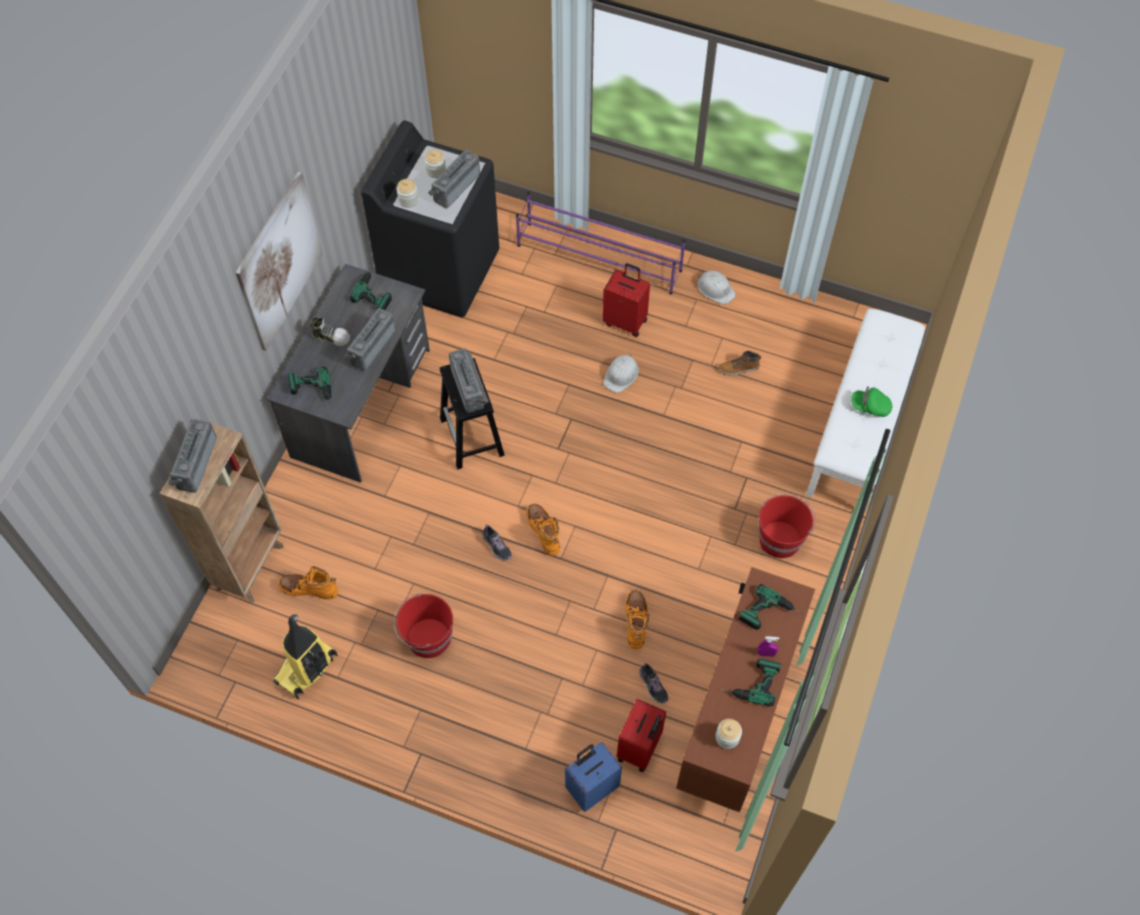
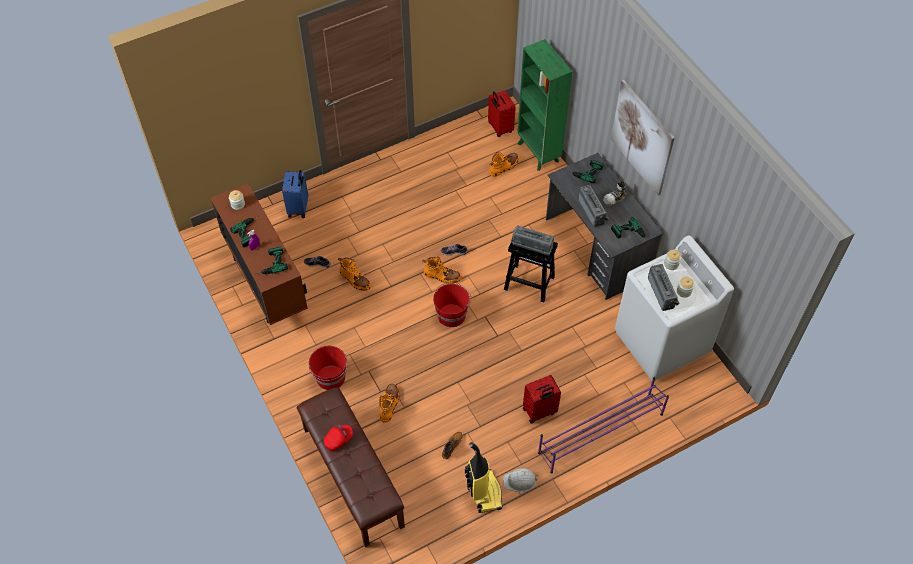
camera: 130 degrees right, 5 degrees down
brown bookcase [159,420,284,603] -> green bookcase [517,39,572,171]
radio [168,419,217,493] -> none
vacuum cleaner [273,614,338,700] -> vacuum cleaner moved to [465,442,502,513]
black washing machine [361,121,499,318] -> white washing machine [615,235,734,380]
red bucket [394,594,453,658] -> red bucket moved to [433,283,471,327]
white hard hat [603,354,639,393] -> none
red suitcase [617,699,666,772] -> red suitcase moved to [488,90,516,137]
white bench [806,309,925,498] -> brown bench [297,387,405,547]
green cap [851,386,892,417] -> red cap [324,425,353,451]
none -> orange boot [379,384,399,423]

